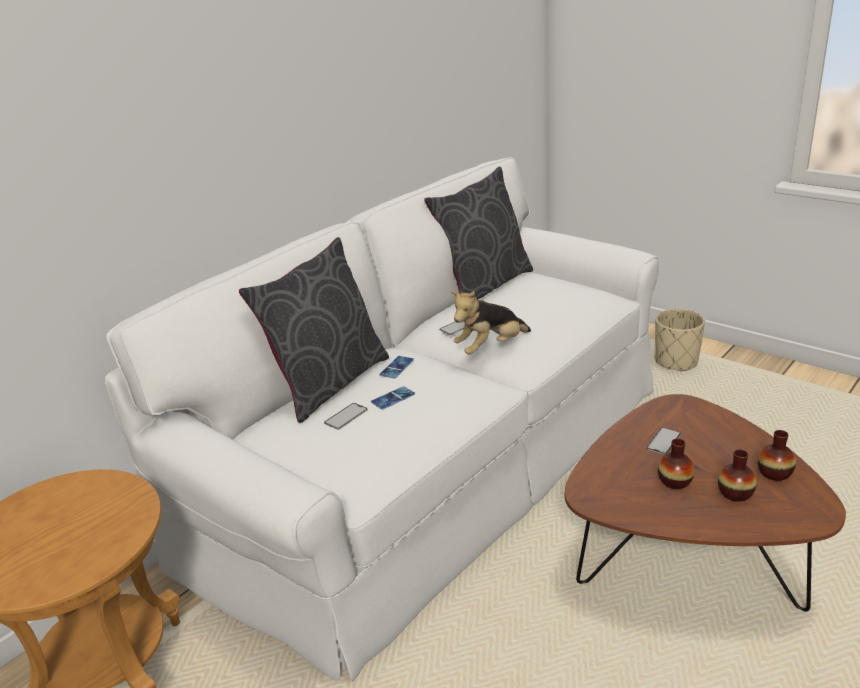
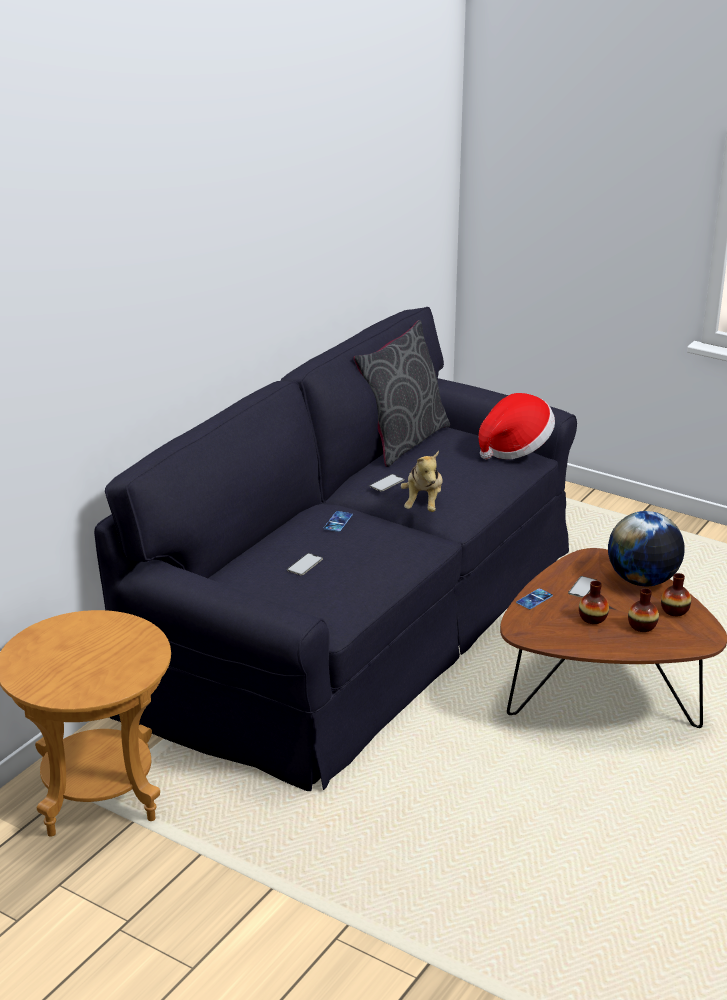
camera: 10 degrees left, 0 degrees up
white sofa [105,157,660,681] -> black sofa [94,307,577,791]
grey pillow [239,237,389,423] -> none
phone [371,386,415,410] -> phone moved to [516,588,553,609]
plush toy [451,291,531,354] -> plush toy turned 45 degrees counterclockwise [401,451,443,512]
beige planter [655,309,705,371] -> none
none -> hat [478,393,555,459]
none -> globe [608,511,685,586]

